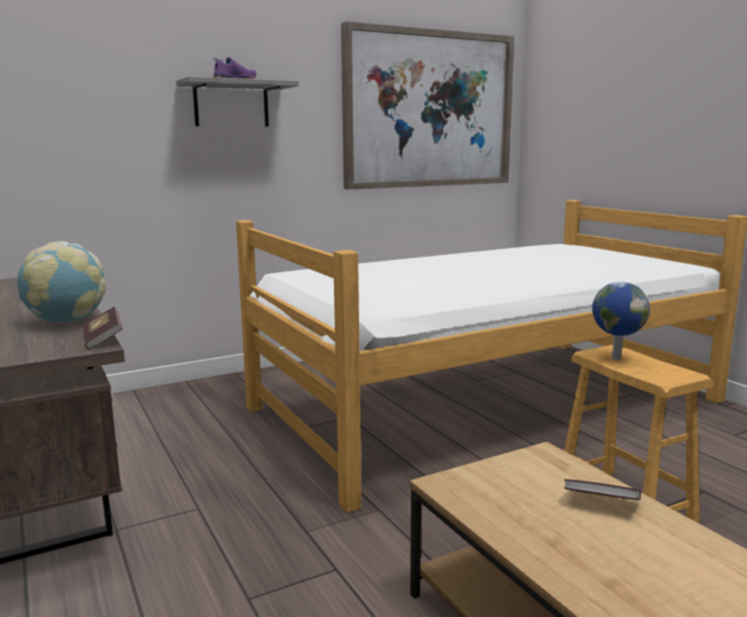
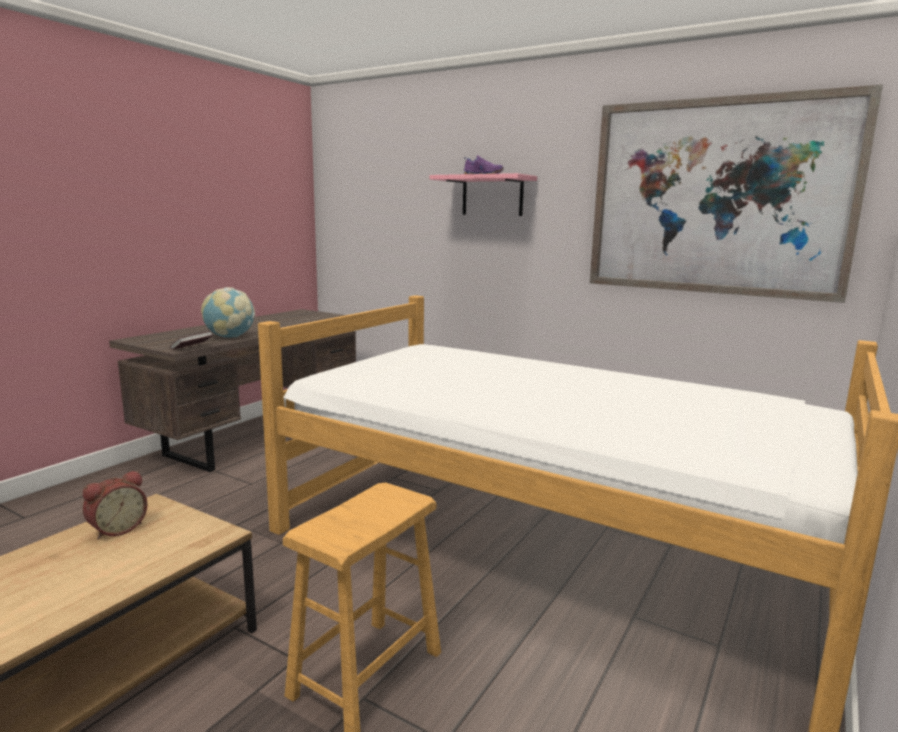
camera: 60 degrees right, 0 degrees up
grey shelf [176,76,299,127] -> pink shelf [430,173,537,216]
book [564,479,641,500] -> none
globe [592,282,650,360] -> none
none -> alarm clock [83,471,147,540]

